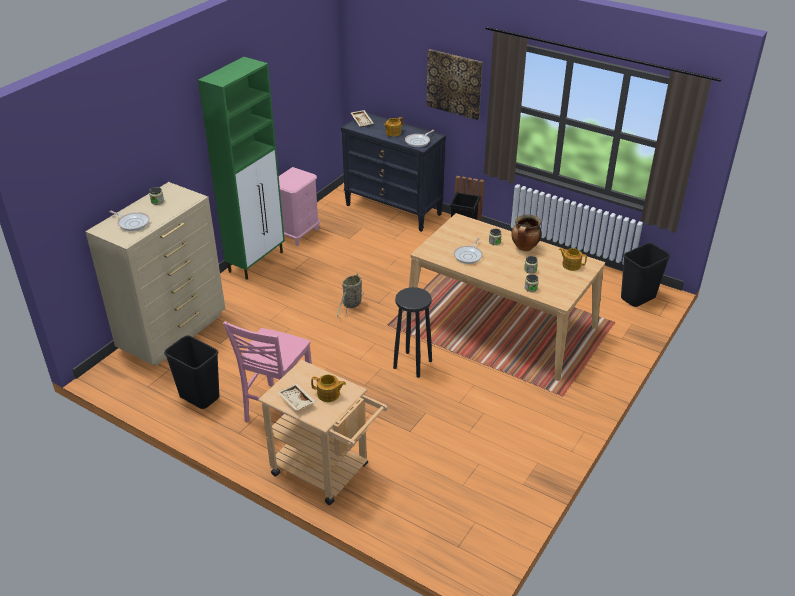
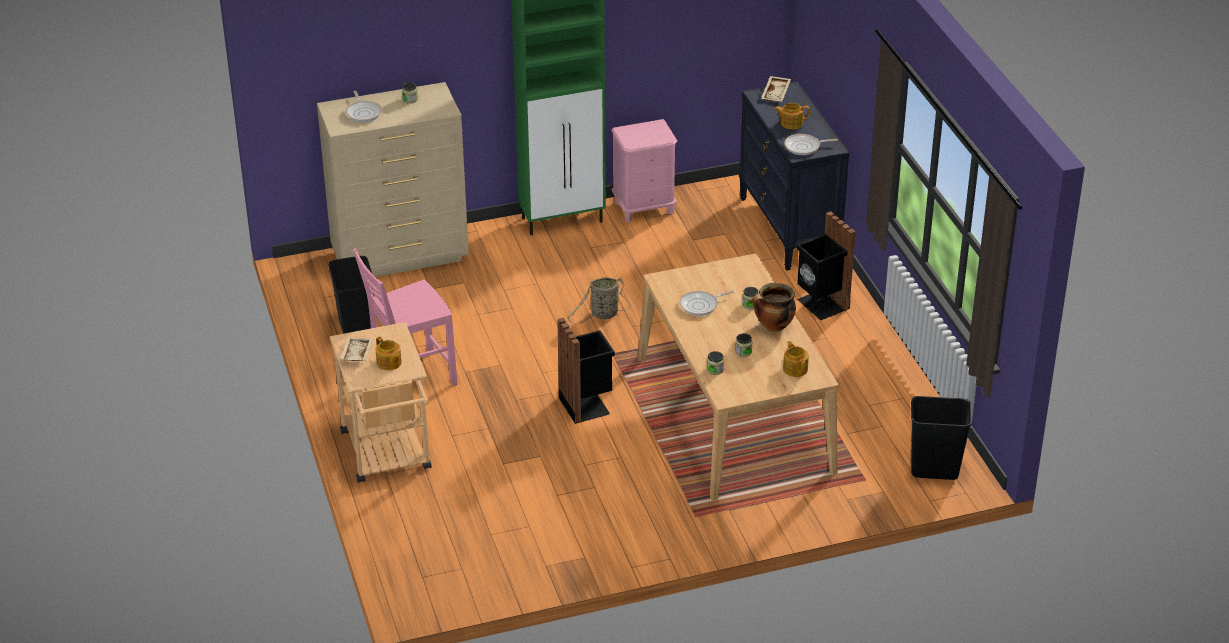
camera: 40 degrees right, 0 degrees up
black stool [393,287,432,378] -> black trash can [557,318,615,424]
picture [427,49,483,120] -> none

